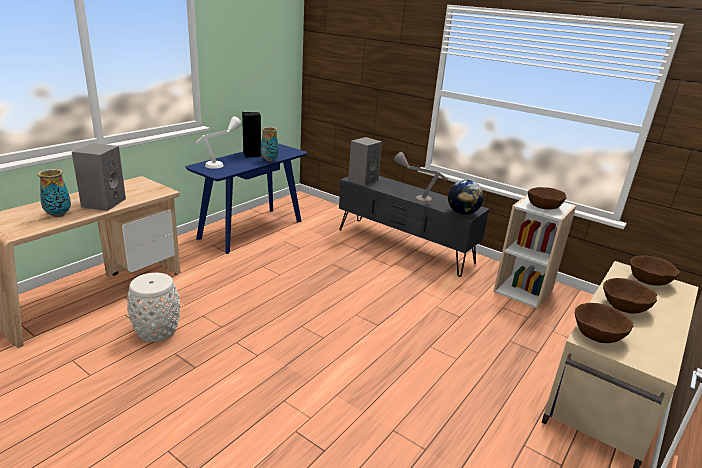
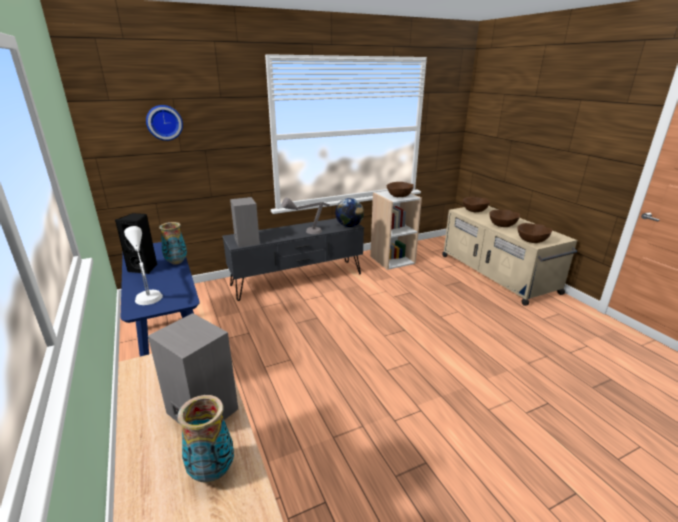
camera: 60 degrees left, 0 degrees up
white stool [127,273,180,342] -> none
none -> wall clock [146,105,183,141]

